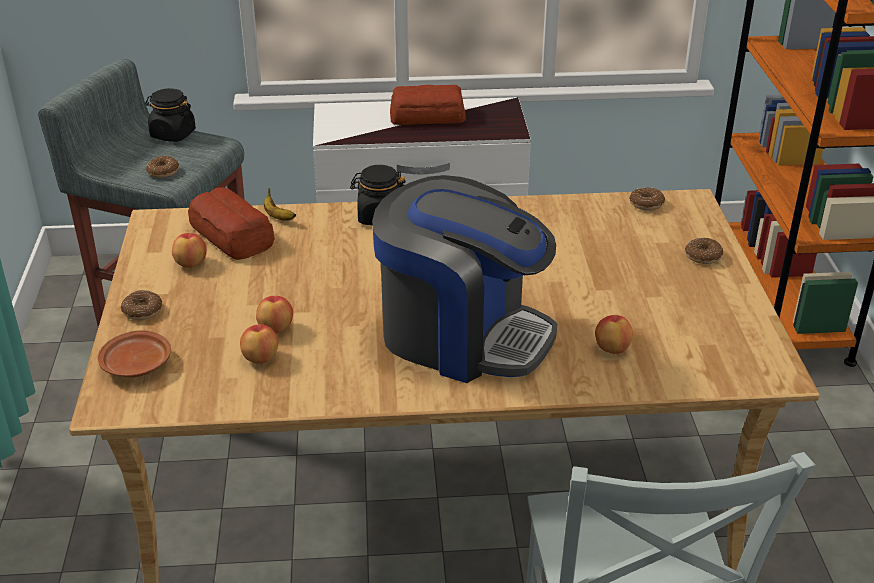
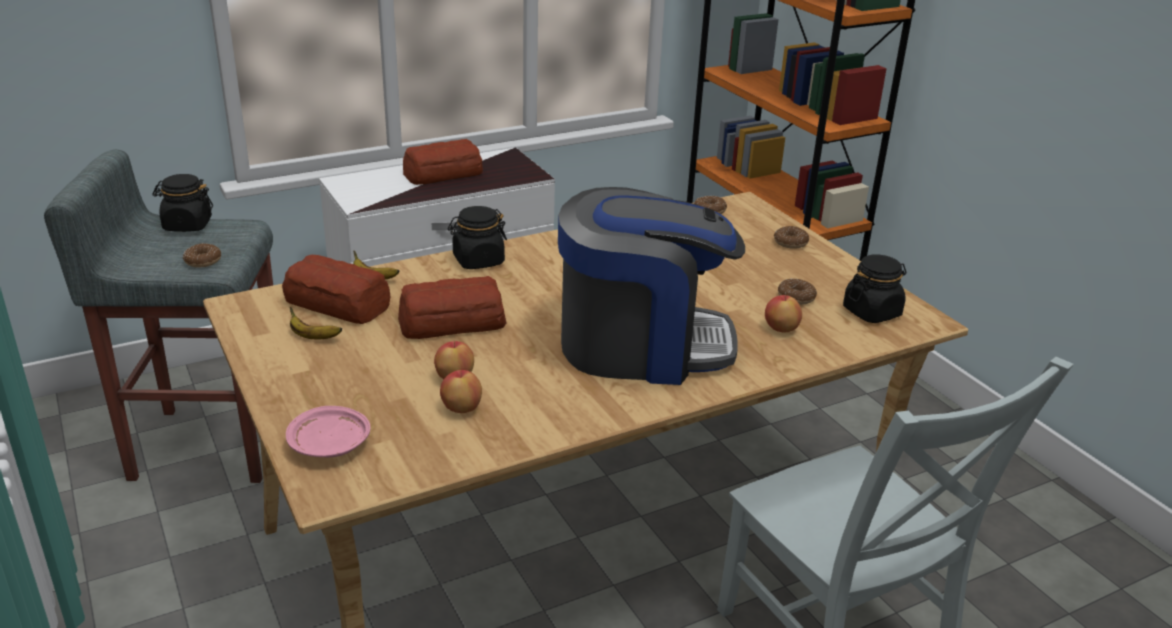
camera: 25 degrees left, 5 degrees down
brown plate [97,330,171,377] -> pink plate [286,406,370,457]
donut [121,290,162,320] -> donut moved to [778,279,817,305]
apple [172,233,207,268] -> banana [290,307,342,340]
none -> bread [398,276,506,339]
none -> black jar [843,255,906,323]

